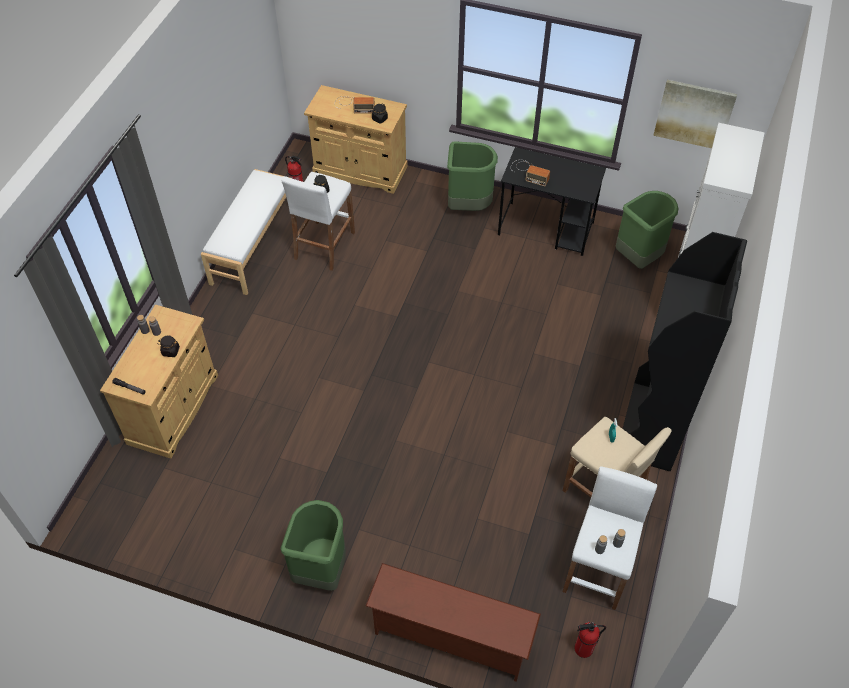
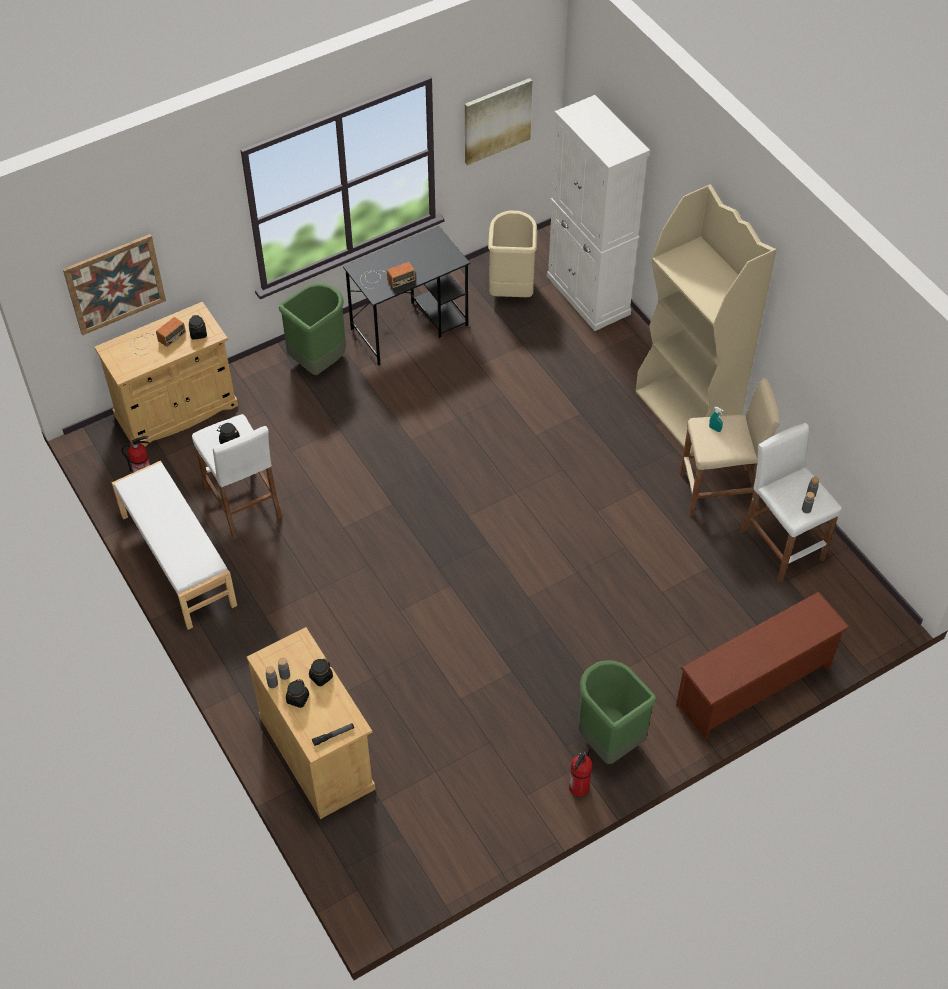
camera: 50 degrees left, 0 degrees up
fire extinguisher [574,621,606,658] -> fire extinguisher moved to [569,748,592,797]
green trash can [616,191,679,269] -> beige trash can [488,210,537,297]
black bookcase [623,232,747,471] -> beige bookcase [635,184,776,453]
none -> picture [63,234,166,335]
none -> black jar [286,679,309,708]

